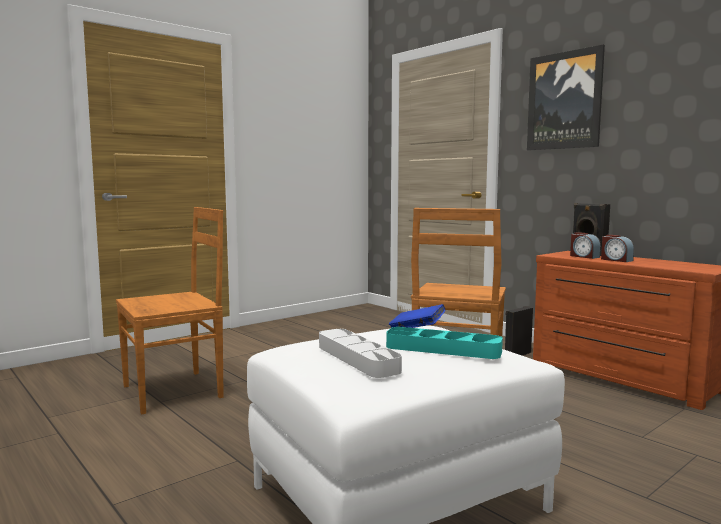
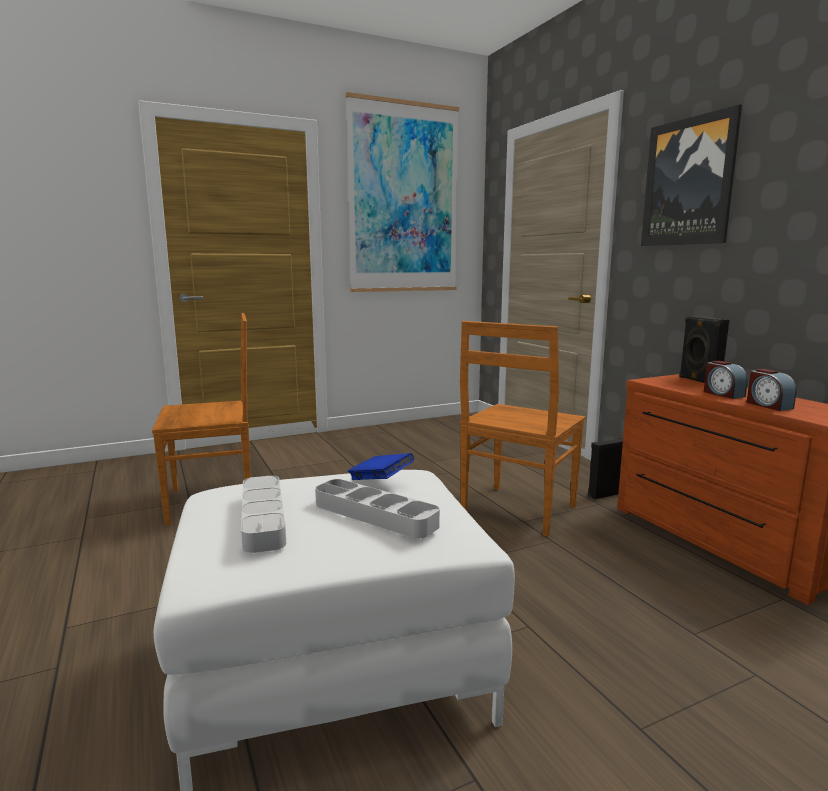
camera: 15 degrees right, 5 degrees up
turquoise tray [386,327,503,359] -> grey tray [315,479,440,538]
alarm clock [570,232,601,259] -> alarm clock moved to [747,369,797,411]
none -> picture [345,92,459,292]

